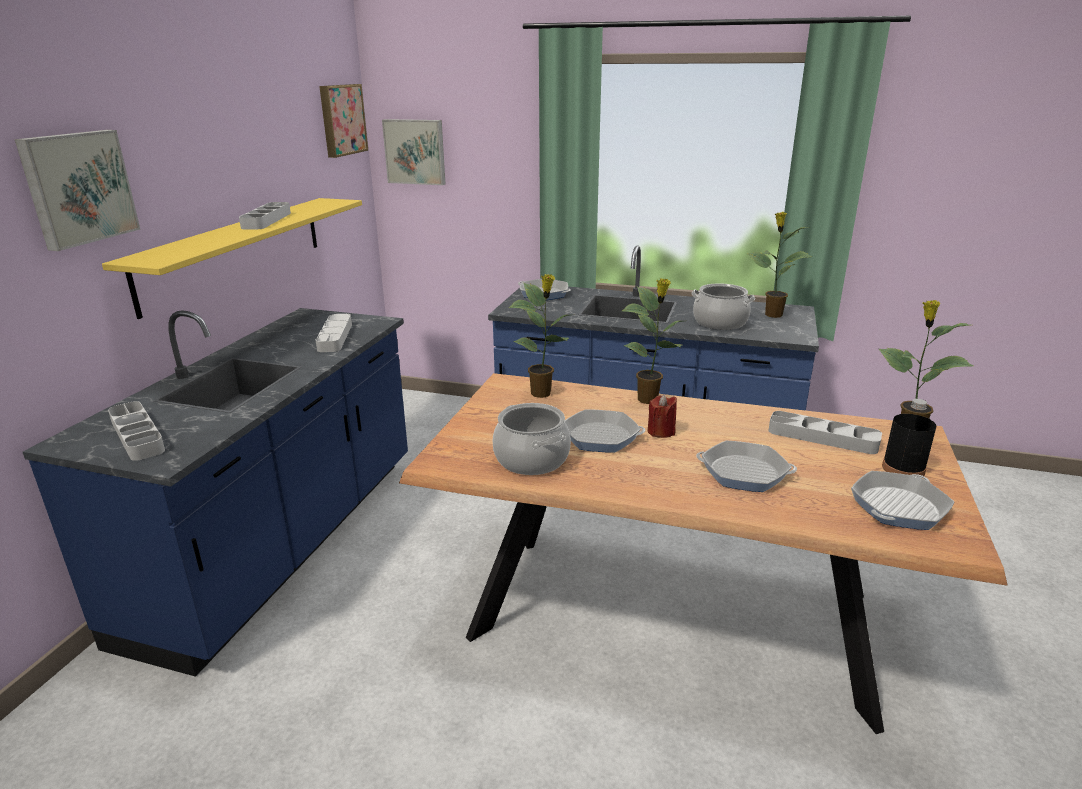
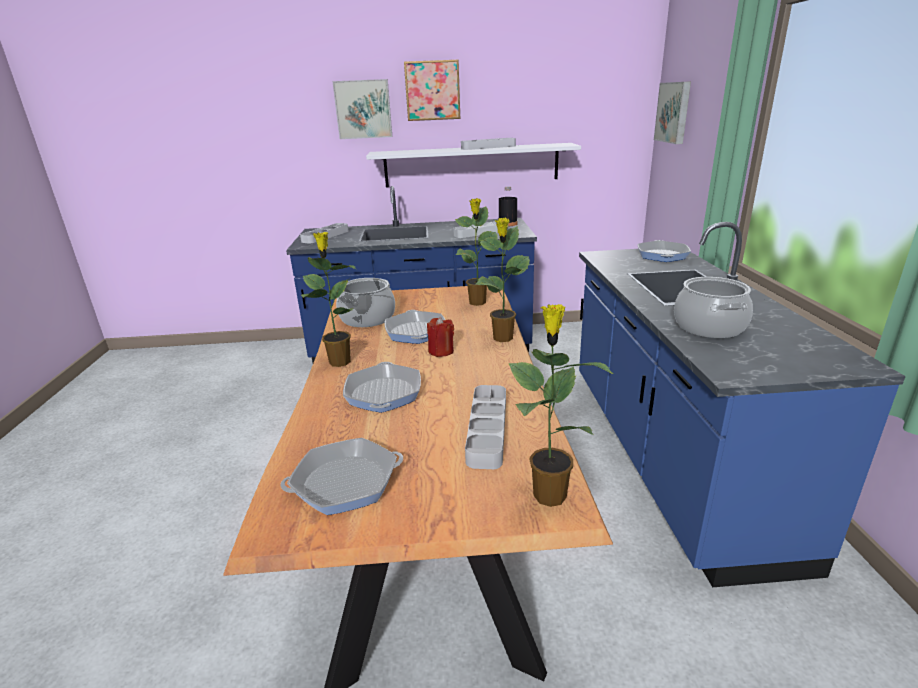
camera: 70 degrees right, 0 degrees up
yellow shelf [102,198,362,319] -> white shelf [366,143,581,188]
picture [319,84,368,158] -> picture moved to [404,60,460,121]
potted plant [747,212,812,318] -> potted plant moved to [301,232,356,367]
frying pan [851,471,955,530] -> frying pan turned 135 degrees clockwise [280,438,403,515]
black bottle [882,399,937,476] -> black bottle moved to [499,187,517,226]

